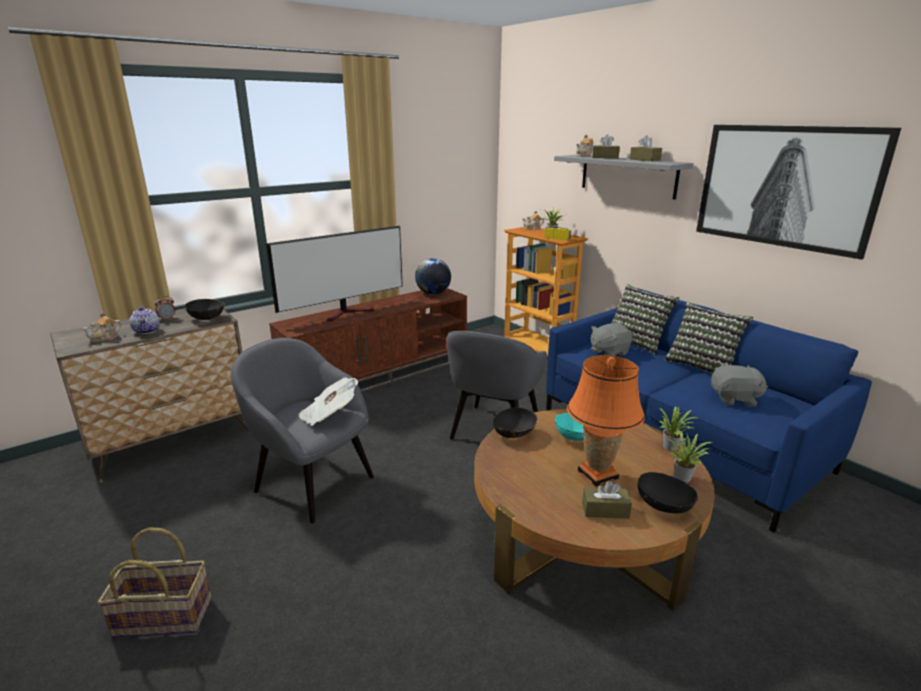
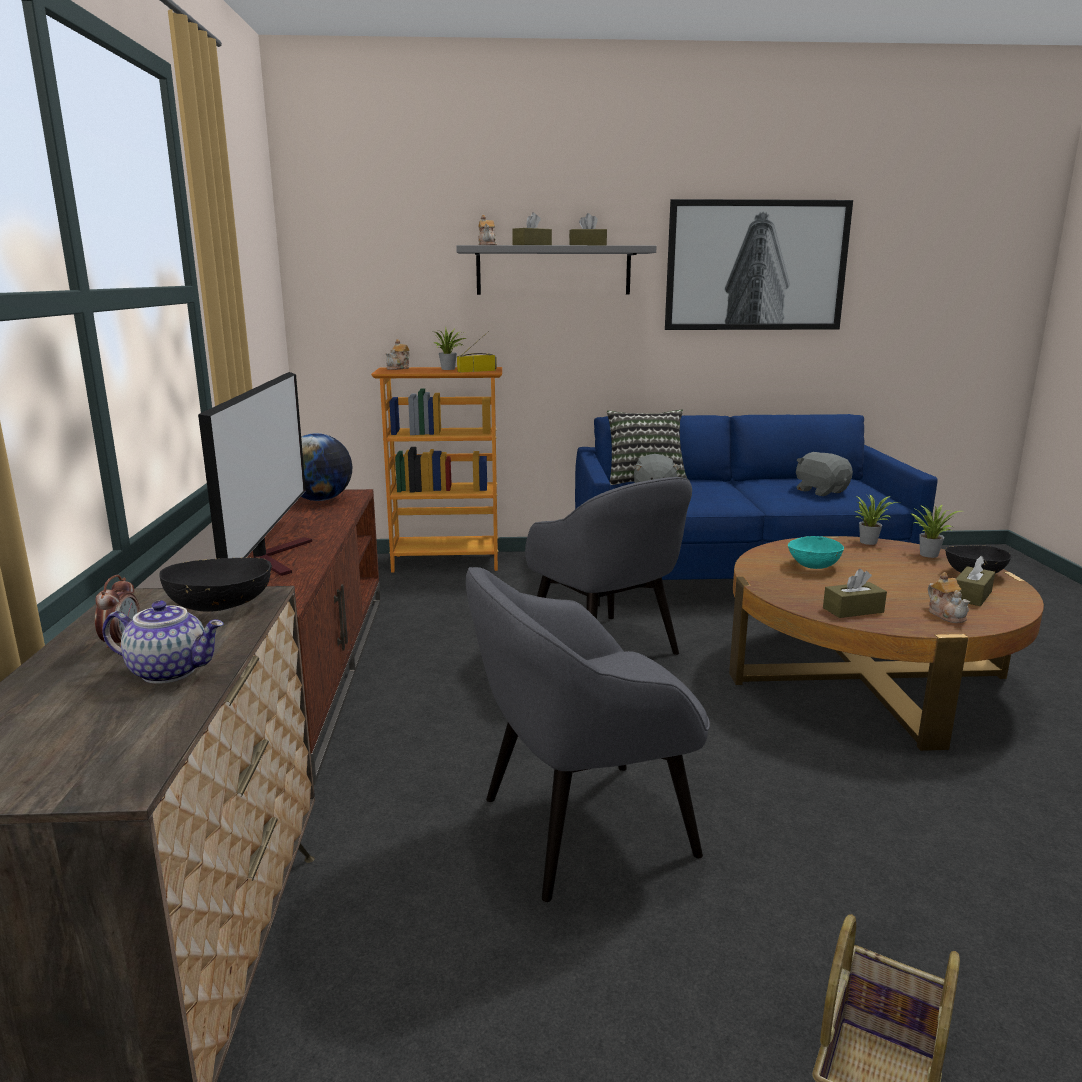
camera: 55 degrees left, 5 degrees down
teapot [82,312,122,343] -> teapot moved to [928,572,970,623]
newspaper [298,377,358,426] -> none
black bowl [493,408,537,438] -> none
orange table lamp [567,355,645,486] -> none
pillow [664,302,753,373] -> none
grey plush toy [711,365,768,407] -> grey plush toy turned 75 degrees counterclockwise [796,452,853,496]
none -> brown tissue box [823,569,887,618]

